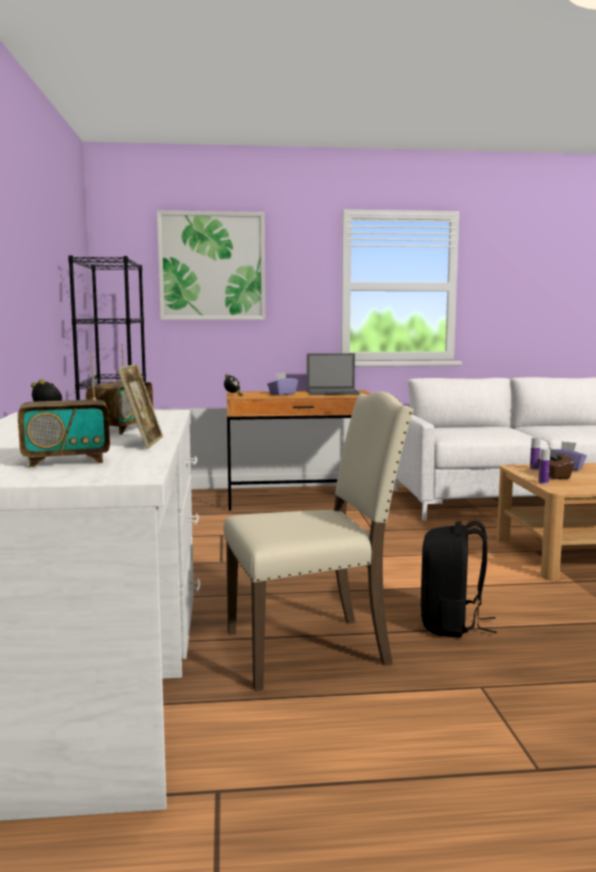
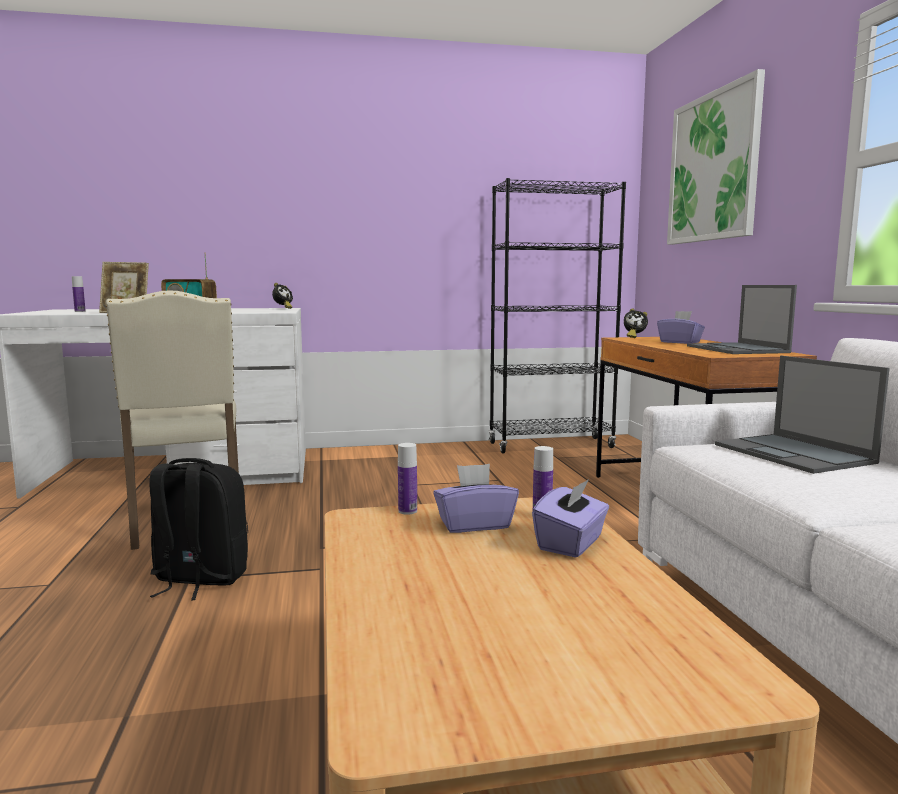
camera: 85 degrees right, 0 degrees up
radio [18,353,110,467] -> bottle [72,276,86,312]
brown tissue box [537,448,574,479] -> purple tissue box [433,464,519,533]
none -> laptop [715,356,890,474]

